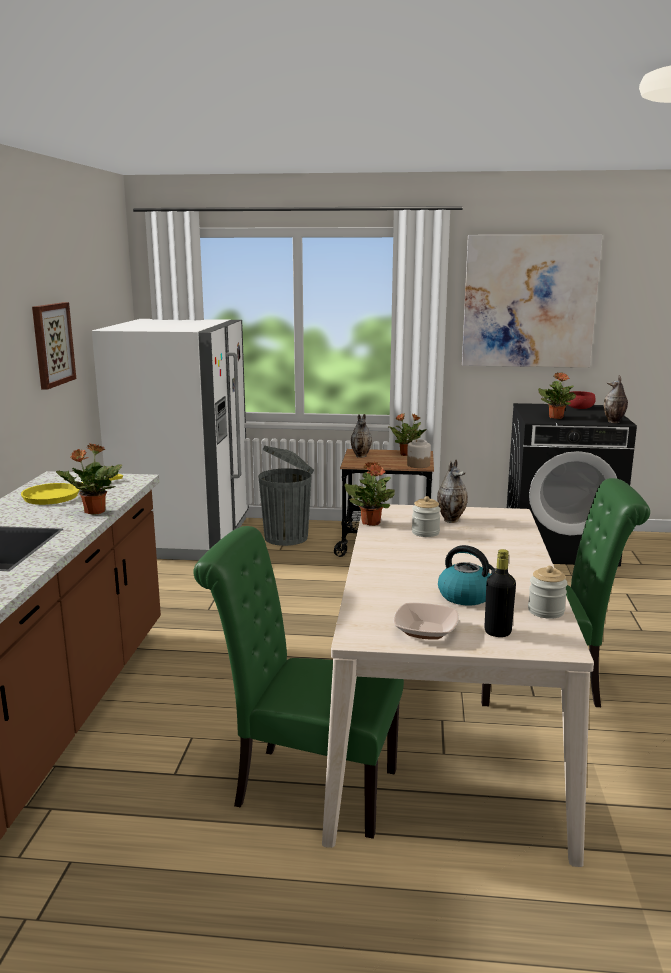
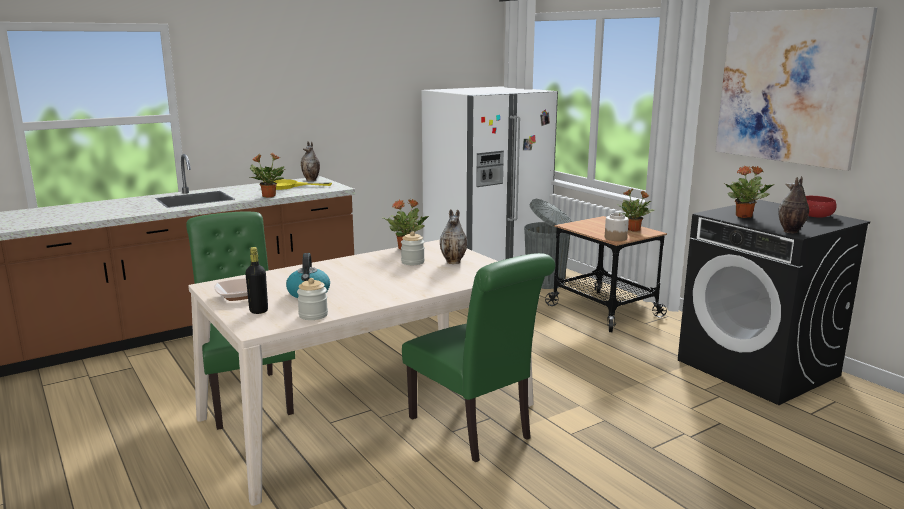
camera: 50 degrees right, 0 degrees up
picture [32,302,76,390] -> none
vase [351,414,372,458] -> vase moved to [301,141,320,181]

